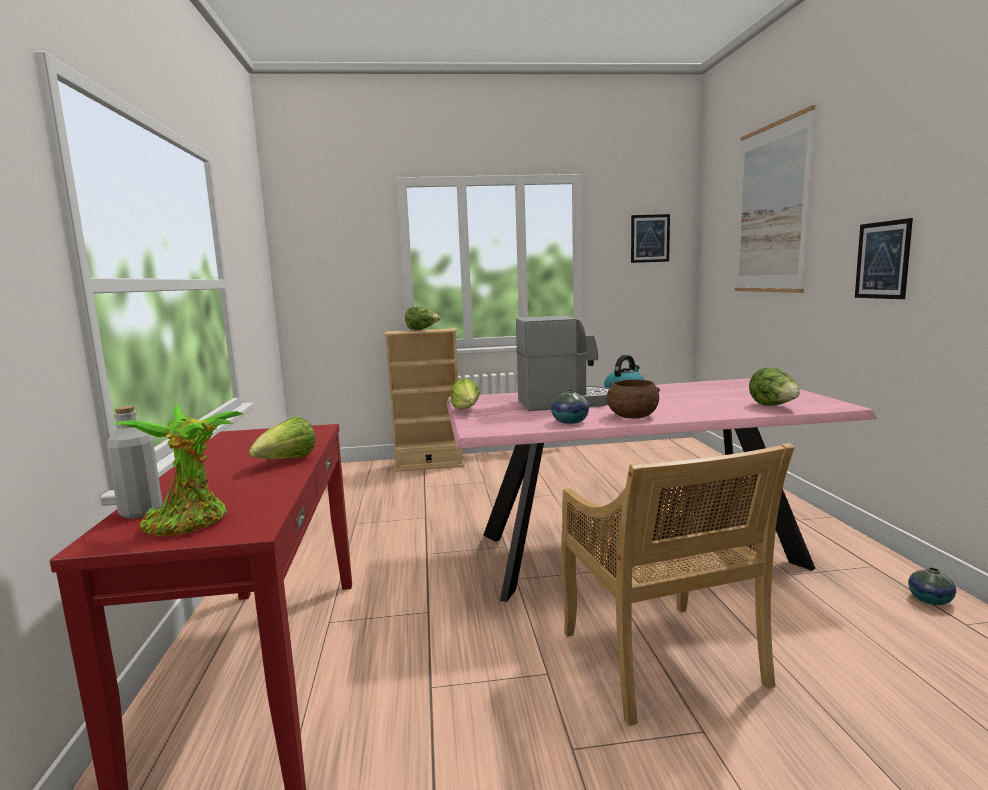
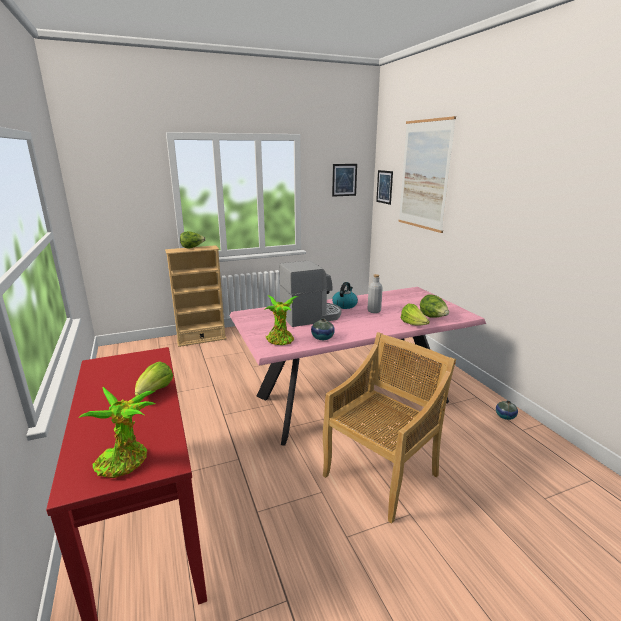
camera: 15 degrees left, 10 degrees up
grey bottle [107,406,163,519] -> grey bottle moved to [368,274,383,313]
lettuce [450,378,480,409] -> lettuce moved to [401,304,430,326]
beige chair [561,443,795,726] -> beige chair turned 105 degrees counterclockwise [323,332,456,524]
brown bowl [607,379,660,418] -> none
picture [855,218,913,299] -> picture moved to [376,170,393,205]
none -> potted plant [264,295,298,345]

